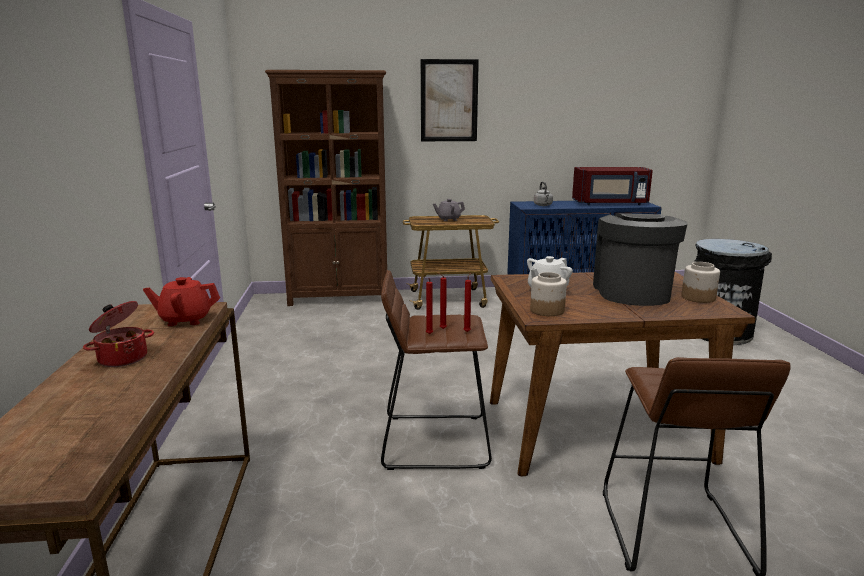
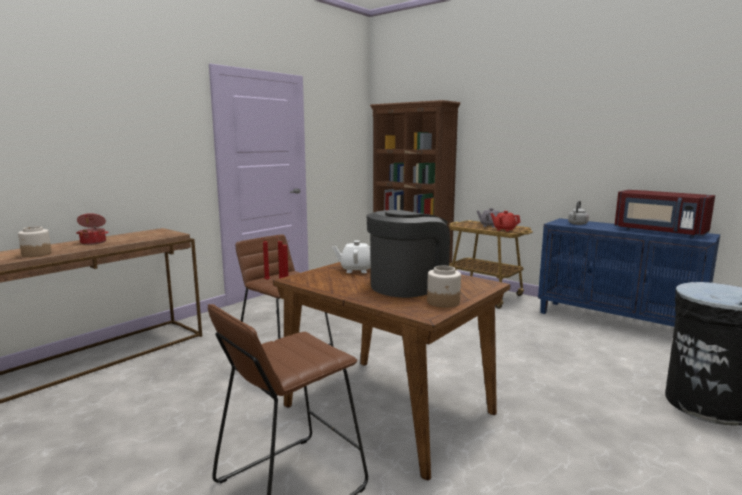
camera: 45 degrees right, 5 degrees down
red teapot [143,277,220,326] -> red teapot moved to [490,211,521,232]
picture [421,59,479,141] -> none
jar [530,272,567,316] -> jar moved to [18,226,52,257]

